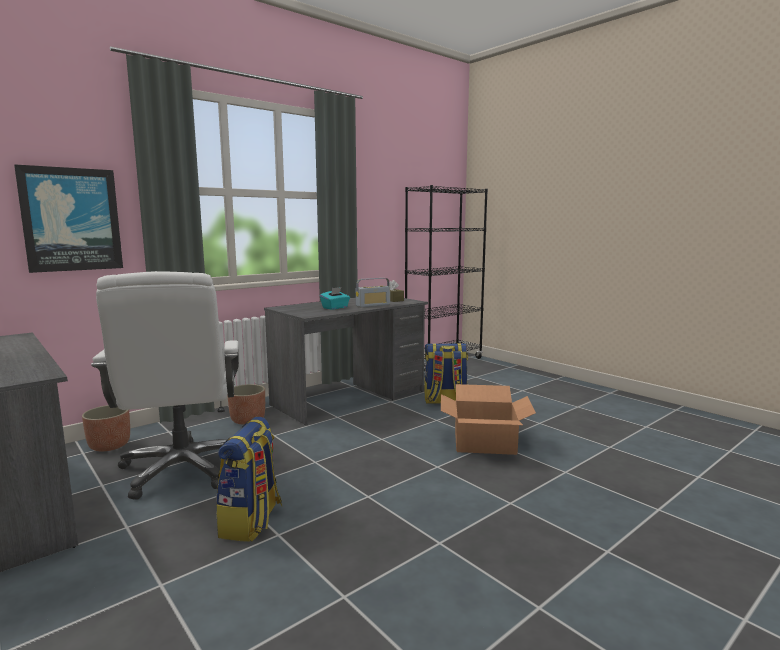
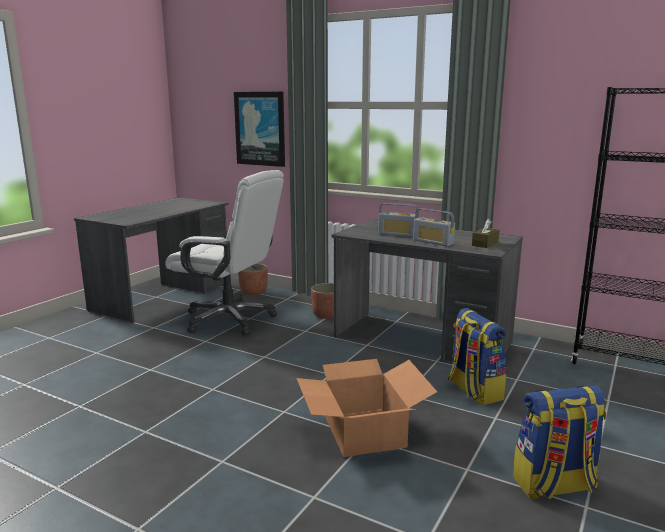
camera: 70 degrees right, 5 degrees up
white office chair [91,271,239,500] -> white office chair turned 120 degrees counterclockwise [165,170,284,335]
backpack [216,417,282,542] -> backpack moved to [513,386,606,499]
turquoise tissue box [320,287,350,310] -> radio [378,203,419,237]

